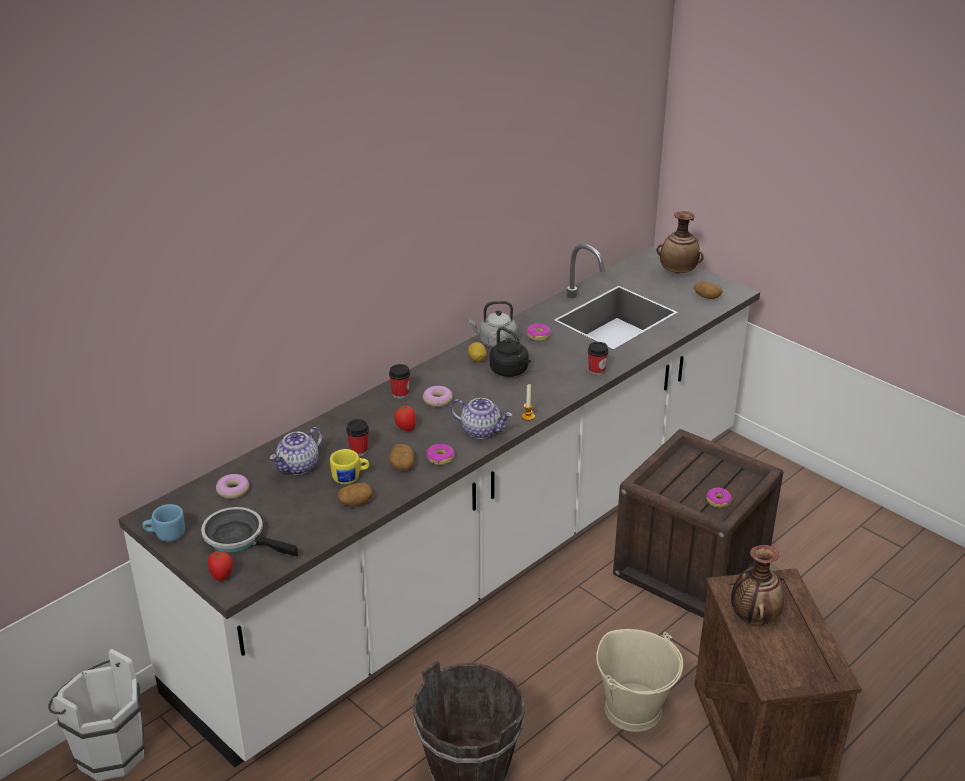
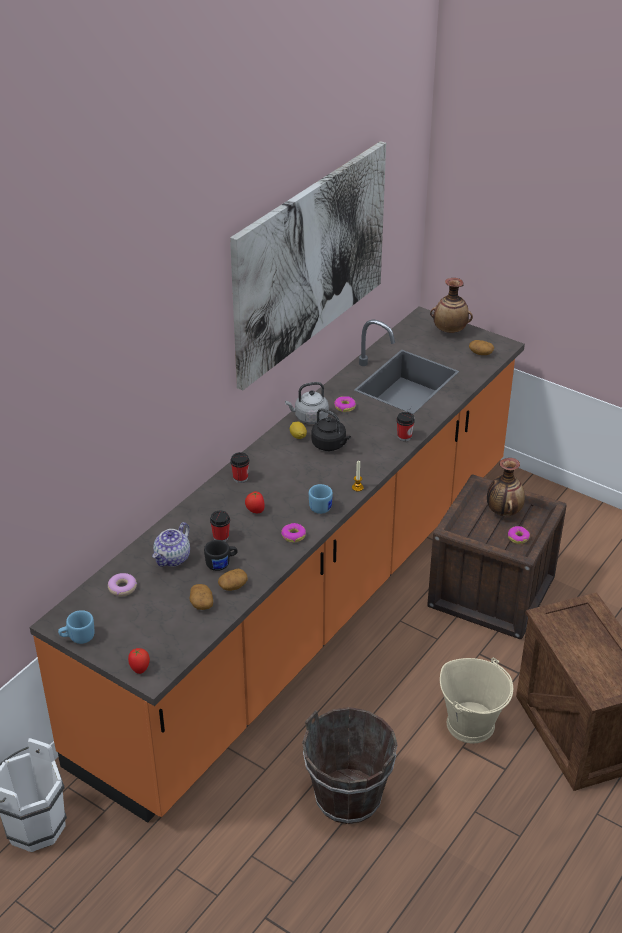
camera: 10 degrees left, 5 degrees up
white counter [118,244,760,767] -> orange counter [30,306,525,823]
frying pan [201,507,298,557] -> none
yellow mug [330,449,369,484] -> black mug [204,540,238,571]
potato [389,444,414,470] -> potato moved to [190,584,213,610]
donut [422,386,452,407] -> none
teapot [450,398,512,439] -> blue mug [309,484,333,514]
vase [731,545,784,625] -> vase moved to [487,458,525,516]
none -> picture [230,141,386,391]

